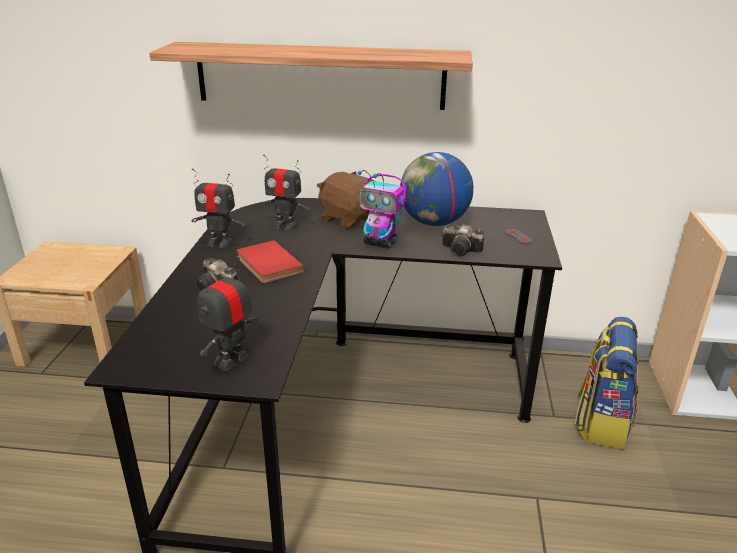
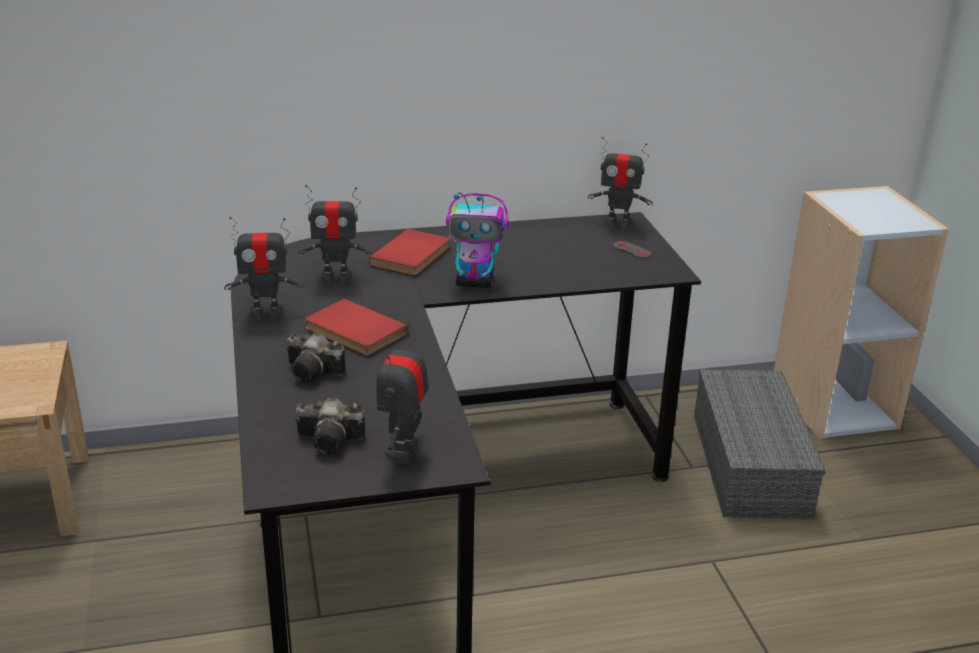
camera: 20 degrees left, 0 degrees up
shelf [149,42,473,110] -> none
brown plush toy [317,171,374,229] -> red book [369,229,450,275]
globe [400,152,473,226] -> none
camera [442,224,484,256] -> camera moved to [295,398,365,454]
backpack [575,317,639,450] -> grey storage box [694,369,825,519]
none -> toy robot [588,137,653,229]

